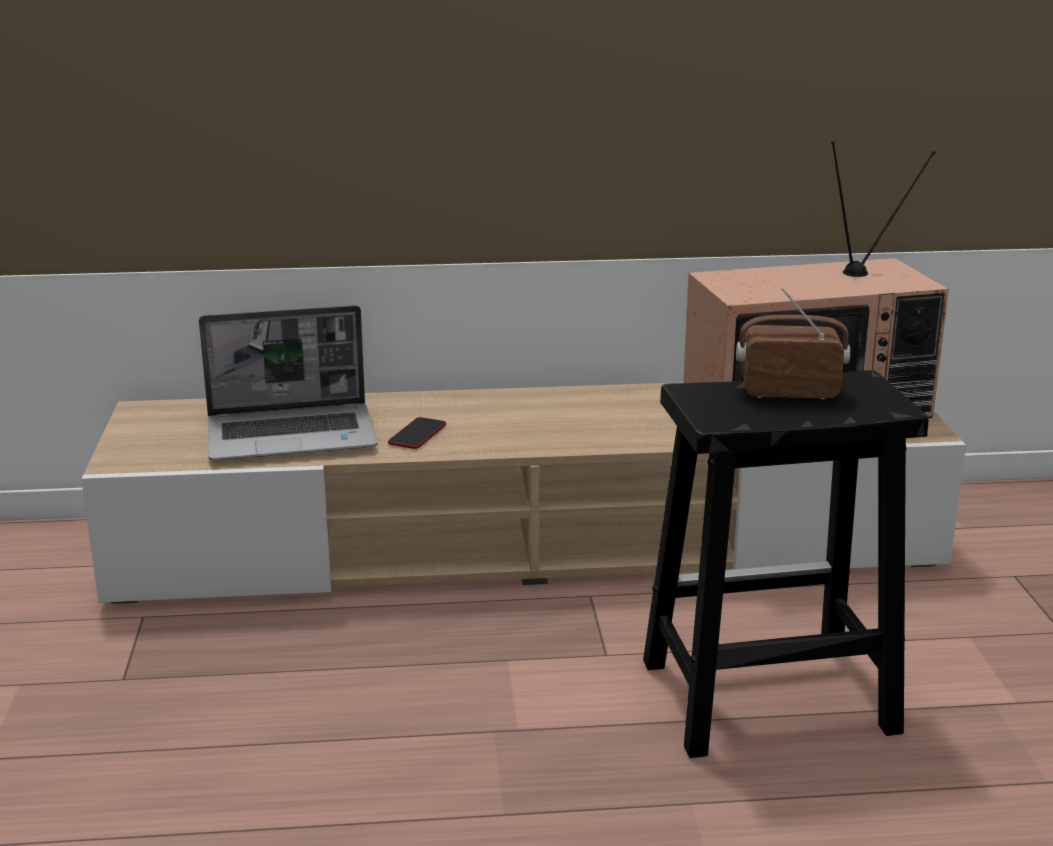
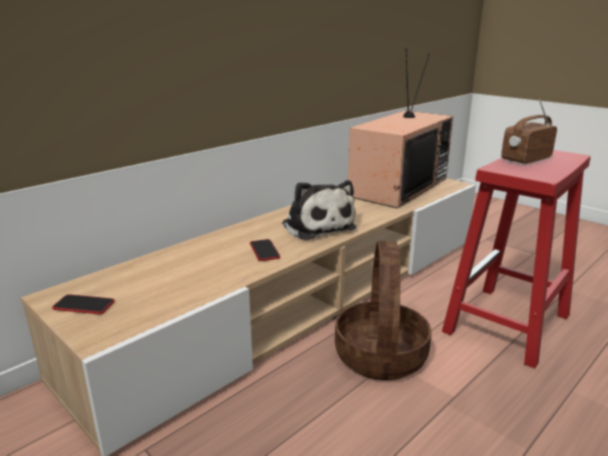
camera: 40 degrees left, 0 degrees up
laptop [199,305,377,460] -> none
black stool [643,370,928,758] -> red stool [442,150,590,369]
none -> phone [52,294,115,314]
none -> plush toy [282,180,356,240]
none -> basket [335,241,432,380]

